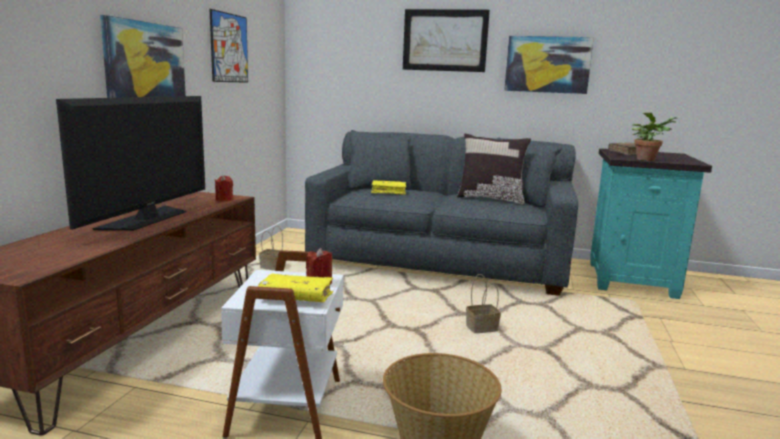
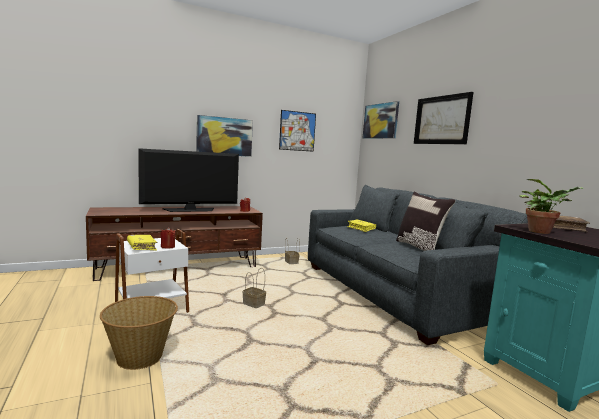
camera: 50 degrees right, 5 degrees down
basket [466,274,501,333] -> basket moved to [243,268,266,308]
picture [504,36,594,94] -> picture moved to [363,101,399,139]

